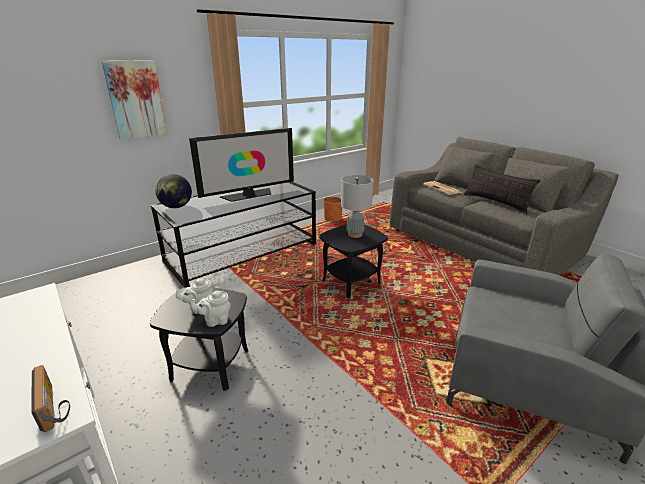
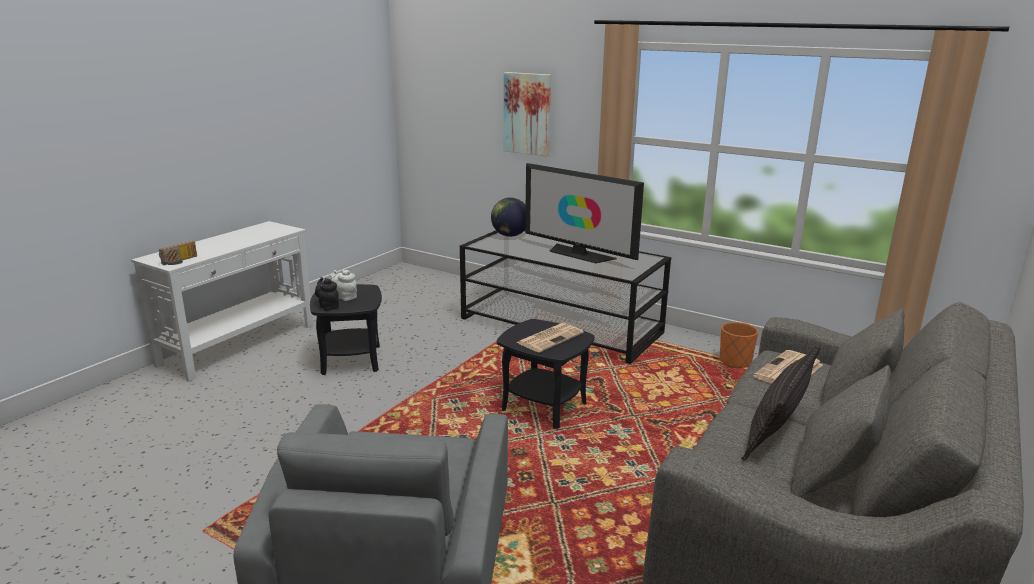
camera: 70 degrees right, 5 degrees down
white teapot [191,291,231,327] -> black teapot [315,277,339,311]
grey table lamp [341,175,374,238] -> newspaper [516,323,584,353]

